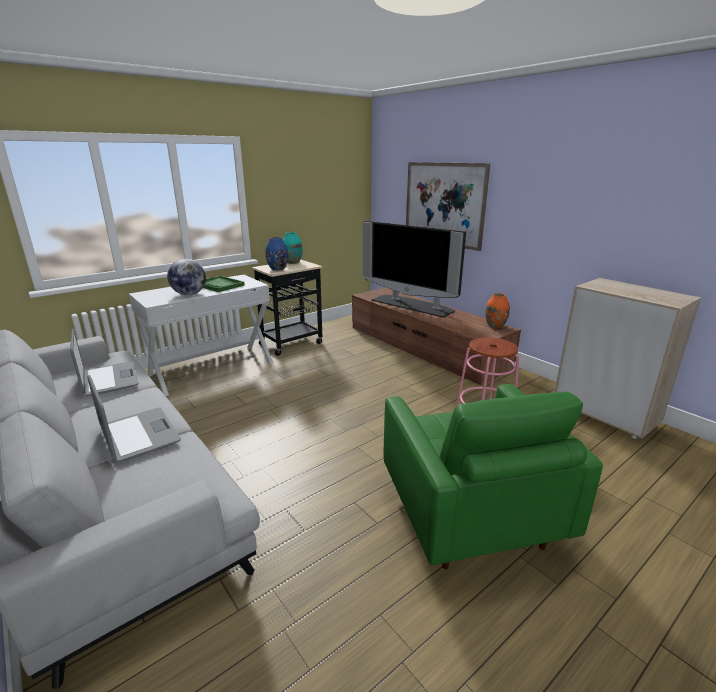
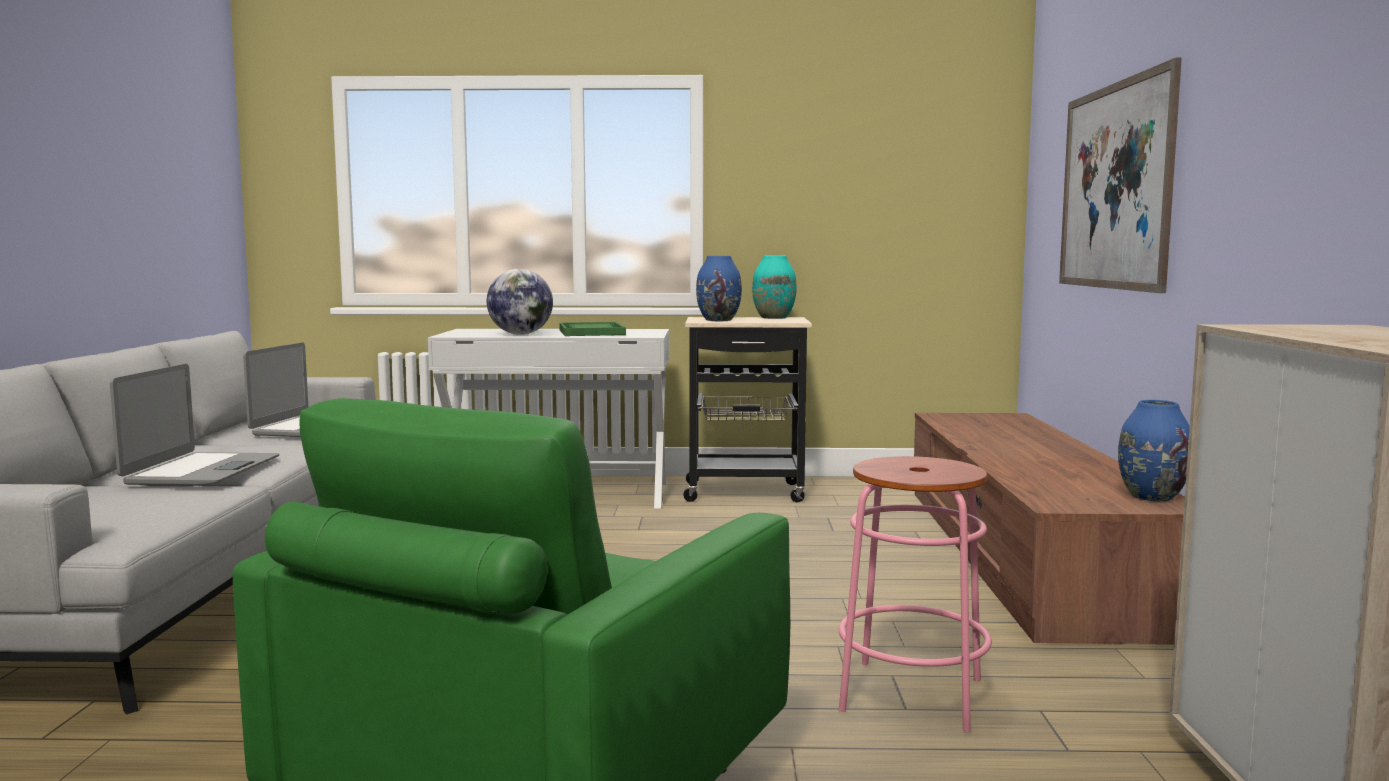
camera: 40 degrees right, 15 degrees down
television [363,221,466,318] -> none
orange vase [485,293,510,328] -> blue vase [1118,400,1190,502]

